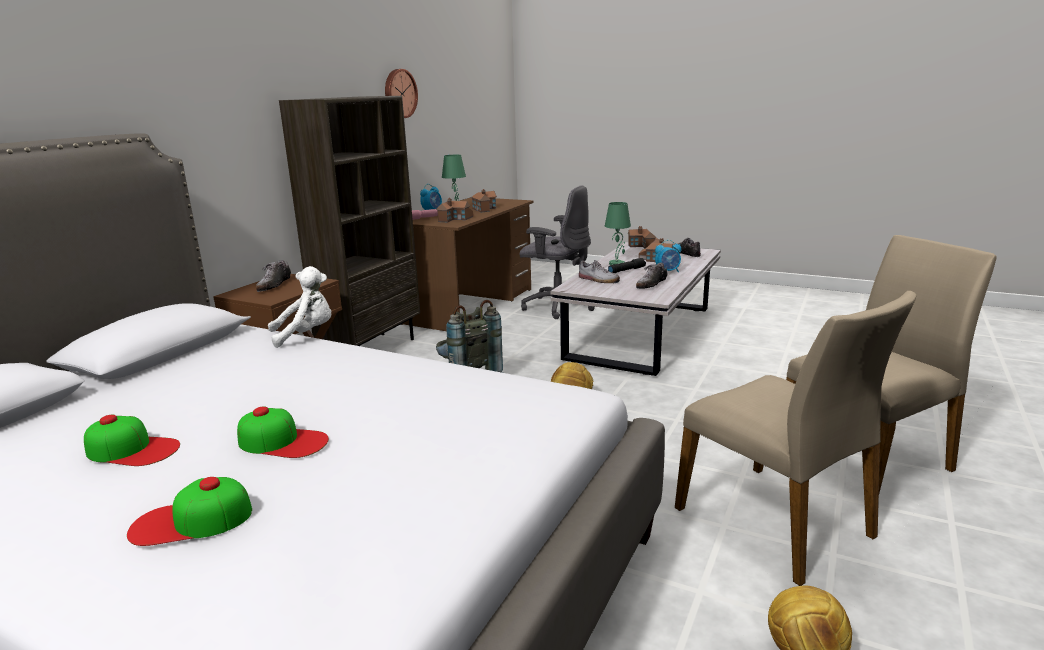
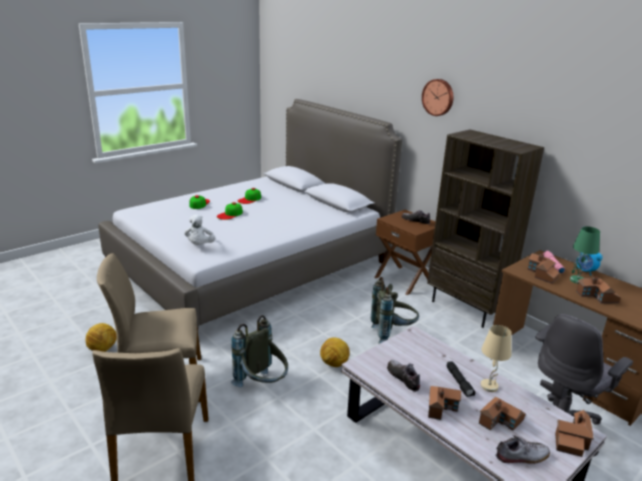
camera: 110 degrees right, 5 degrees up
white plush toy [268,266,331,348] -> white plush toy moved to [184,215,215,245]
wall clock [385,69,418,118] -> wall clock moved to [422,79,453,116]
shoe [579,260,620,283] -> none
green table lamp [605,202,631,265] -> beige table lamp [480,325,512,392]
alarm clock [655,240,681,272] -> toy house [428,386,462,420]
none -> grey backpack [231,315,288,387]

